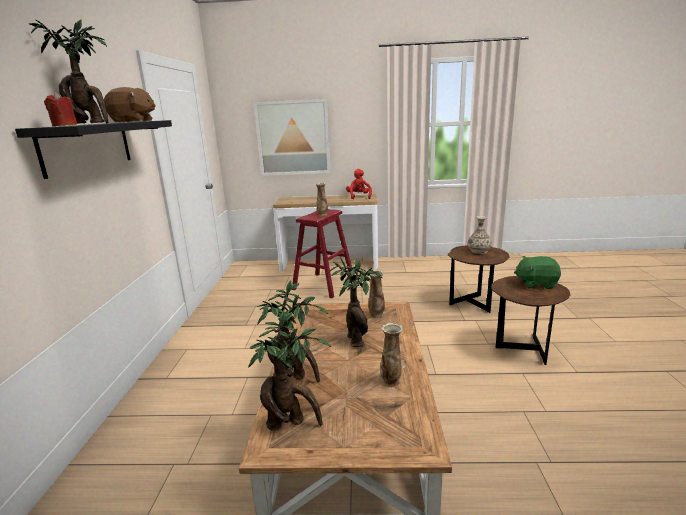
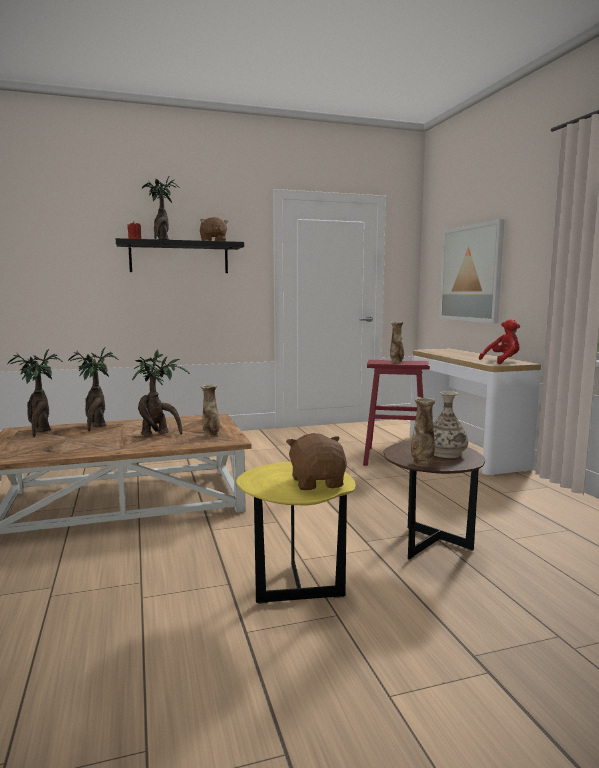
camera: 70 degrees right, 10 degrees down
vase [380,323,403,387] -> vase moved to [411,397,436,466]
brown side table [491,276,570,365] -> yellow side table [236,462,356,604]
green plush toy [514,256,561,289] -> brown plush toy [286,433,347,490]

